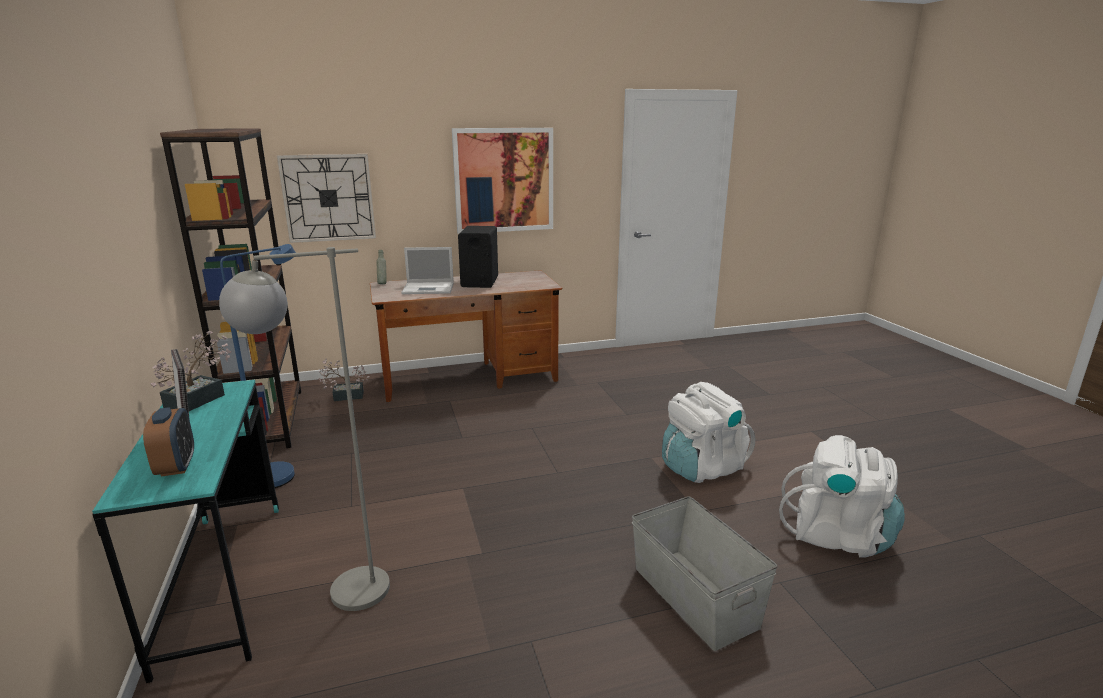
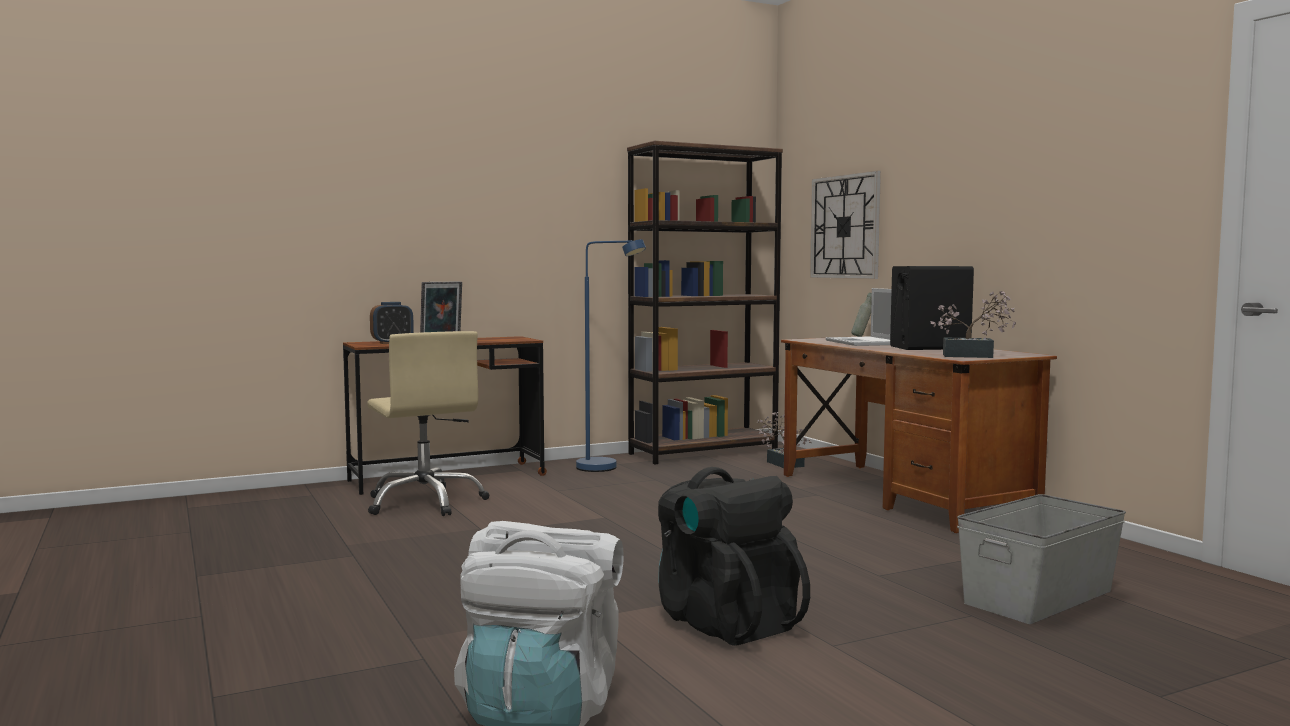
camera: 80 degrees right, 15 degrees down
turquoise desk [92,380,279,683] -> brown desk [343,336,547,495]
potted plant [150,331,231,411] -> potted plant moved to [930,290,1016,358]
grey floor lamp [219,247,390,611] -> beige office chair [367,331,490,516]
picture [452,128,553,234] -> none
grey storage box [632,496,777,651] -> grey storage box moved to [957,494,1126,624]
white backpack [662,382,755,483] -> black backpack [658,467,810,646]

